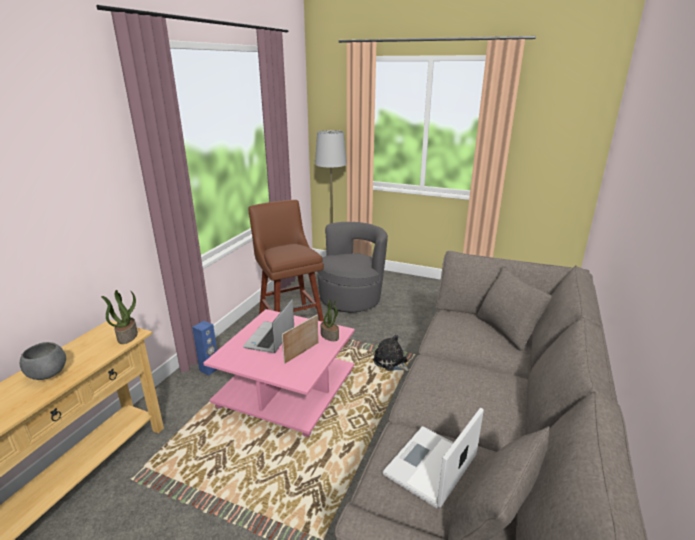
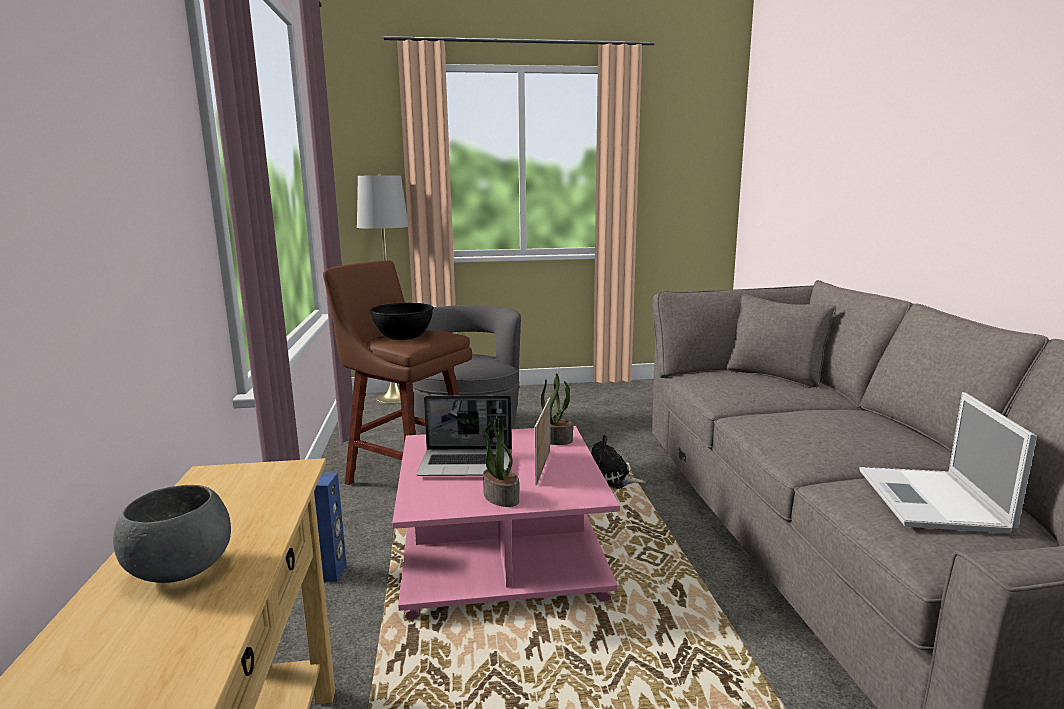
camera: 30 degrees left, 10 degrees down
potted plant [101,290,138,344] -> potted plant moved to [480,417,519,507]
laptop [243,299,294,353] -> laptop turned 75 degrees counterclockwise [416,395,512,476]
none -> black bowl [370,303,434,340]

